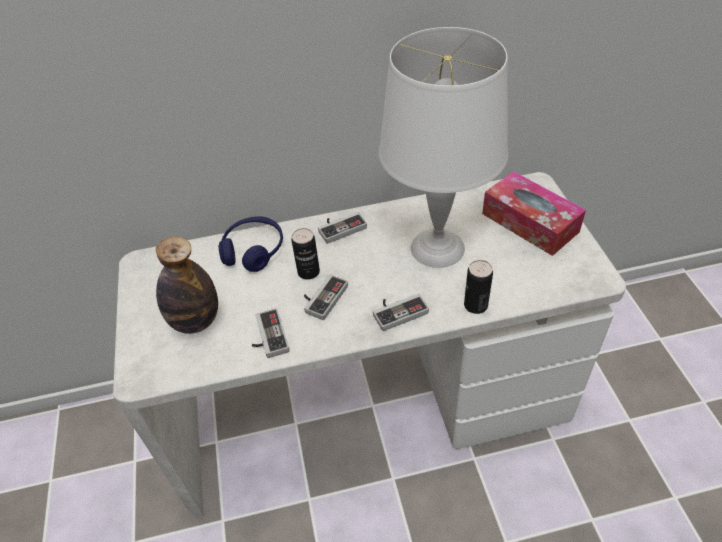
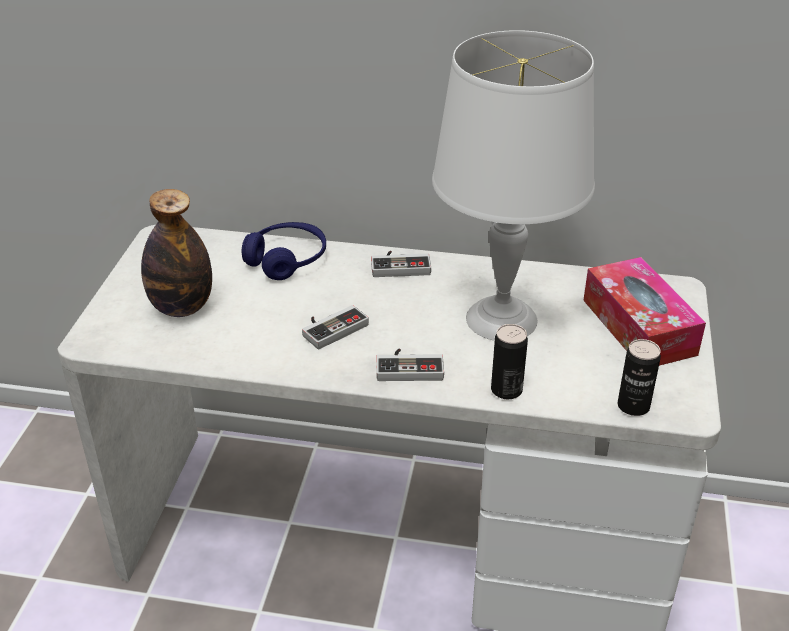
camera: 20 degrees right, 10 degrees down
game controller [252,308,290,358] -> none
can [292,228,320,280] -> can moved to [618,339,661,416]

